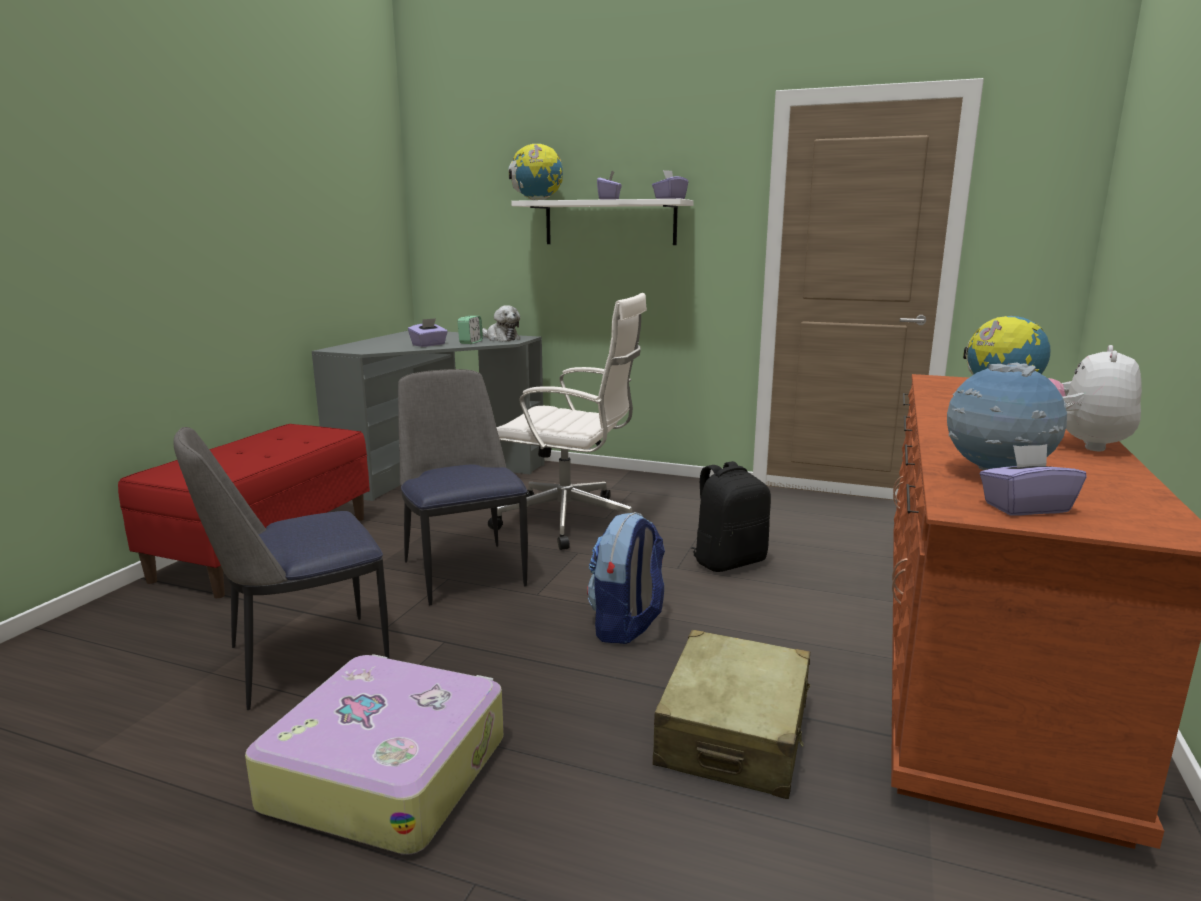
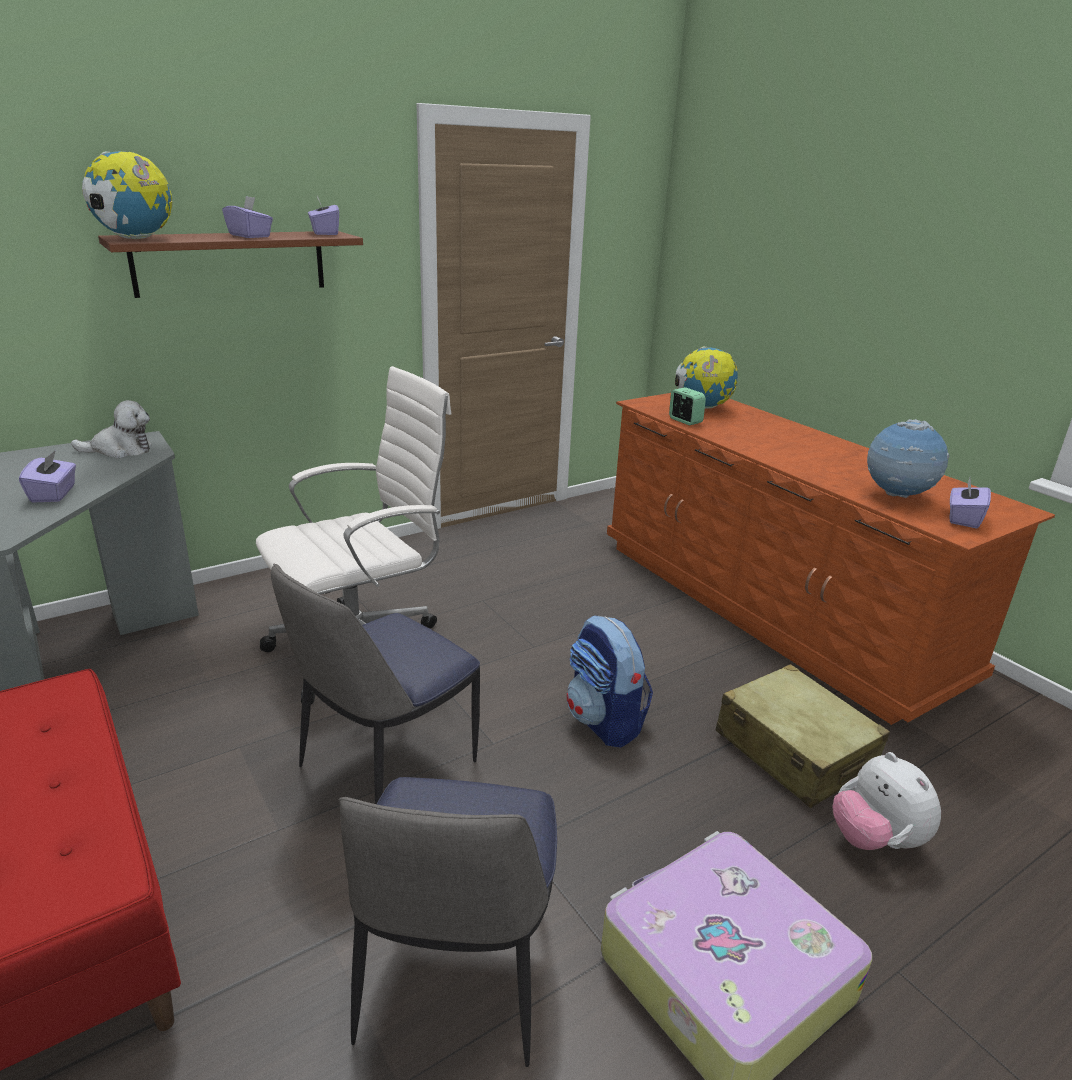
camera: 55 degrees left, 10 degrees up
chair [398,369,528,605] -> chair turned 60 degrees counterclockwise [271,563,480,804]
alarm clock [458,316,483,344] -> alarm clock moved to [669,387,706,425]
white shelf [511,199,694,245] -> brown shelf [98,231,363,298]
black backpack [692,461,771,572] -> none
plush toy [1048,345,1142,451] -> plush toy moved to [833,752,941,850]

